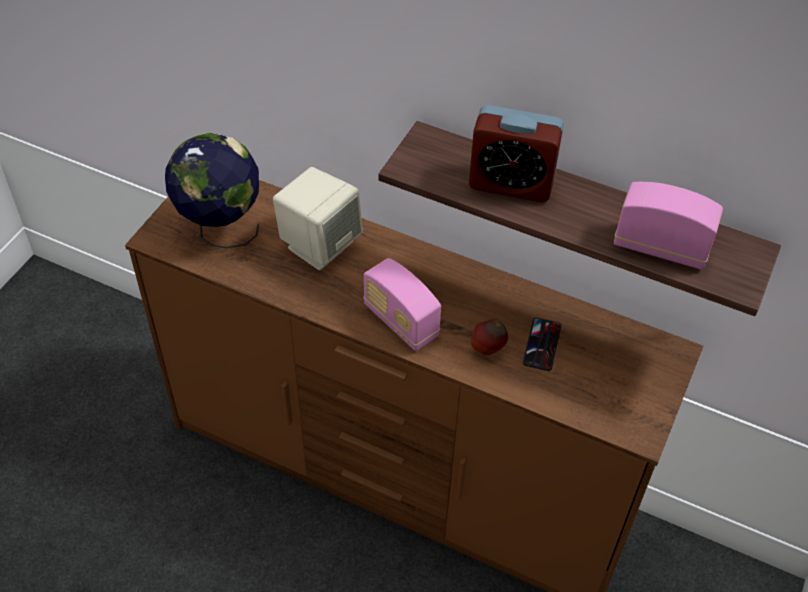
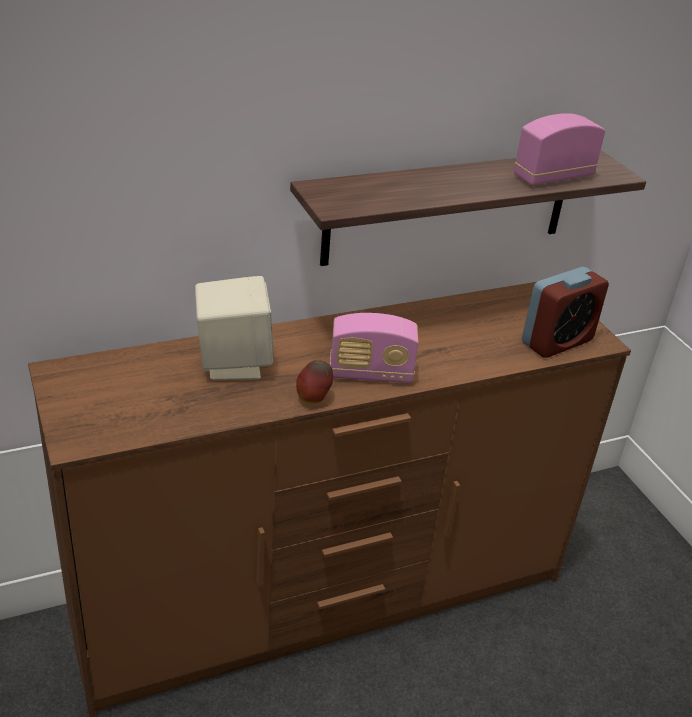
camera: 50 degrees left, 15 degrees down
globe [165,133,259,248] -> none
alarm clock [469,105,564,202] -> alarm clock moved to [522,267,609,358]
apple [471,319,508,355] -> apple moved to [296,360,333,404]
phone [523,318,561,371] -> none

